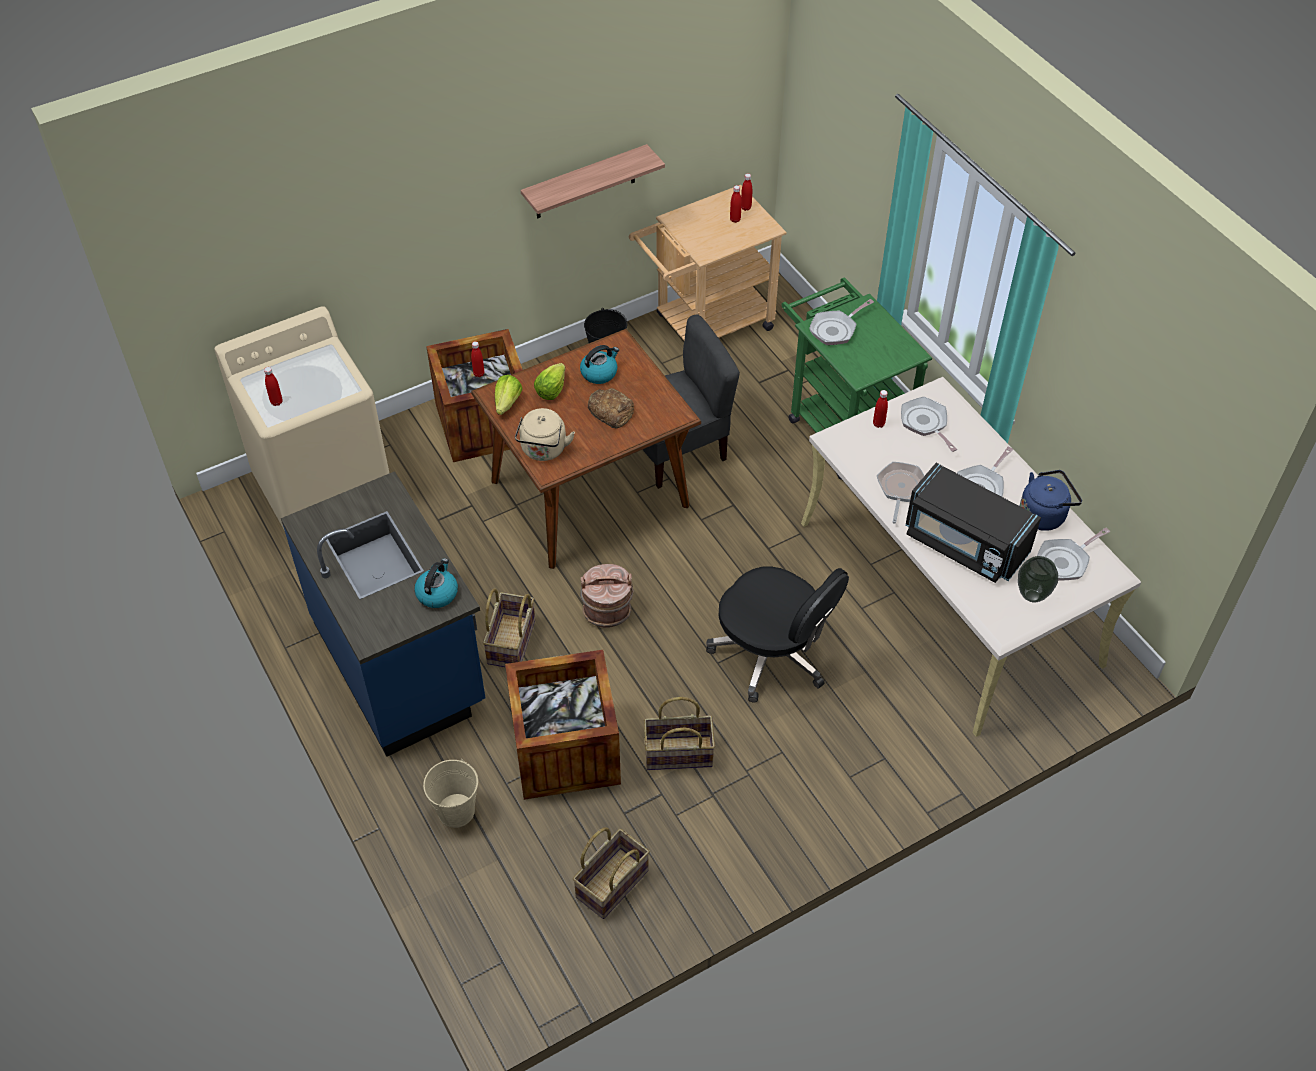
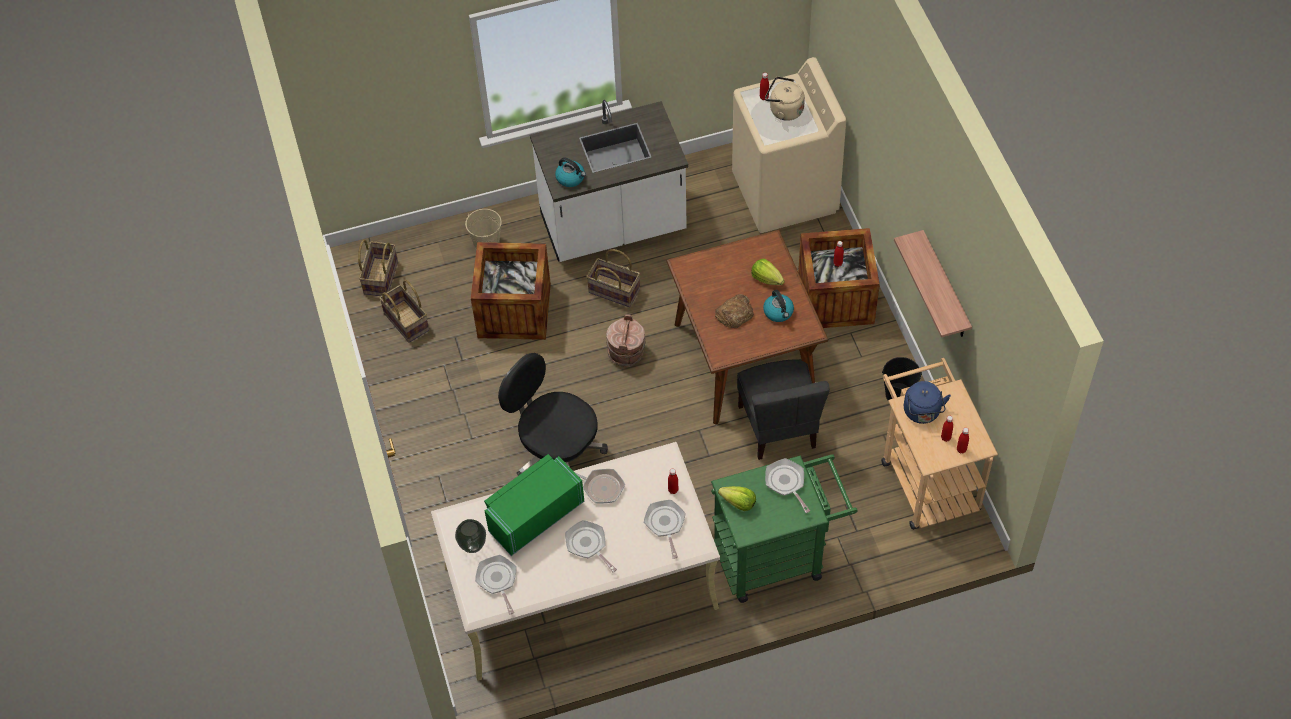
camera: 105 degrees right, 5 degrees up
blue counter [281,471,485,757] -> white counter [530,100,688,262]
lettuce [495,375,523,415] -> lettuce moved to [718,486,756,511]
beige kettle [515,408,575,461] -> beige kettle moved to [765,76,805,121]
basket [644,697,715,770] -> basket moved to [358,240,398,296]
black office chair [706,566,849,702] -> black office chair turned 75 degrees clockwise [498,353,608,476]
frying pan [901,397,957,452] -> frying pan turned 90 degrees counterclockwise [644,500,686,559]
black microwave [905,463,1041,583] -> green microwave [484,454,585,556]
blue kettle [1020,470,1082,531] -> blue kettle moved to [904,381,951,424]

